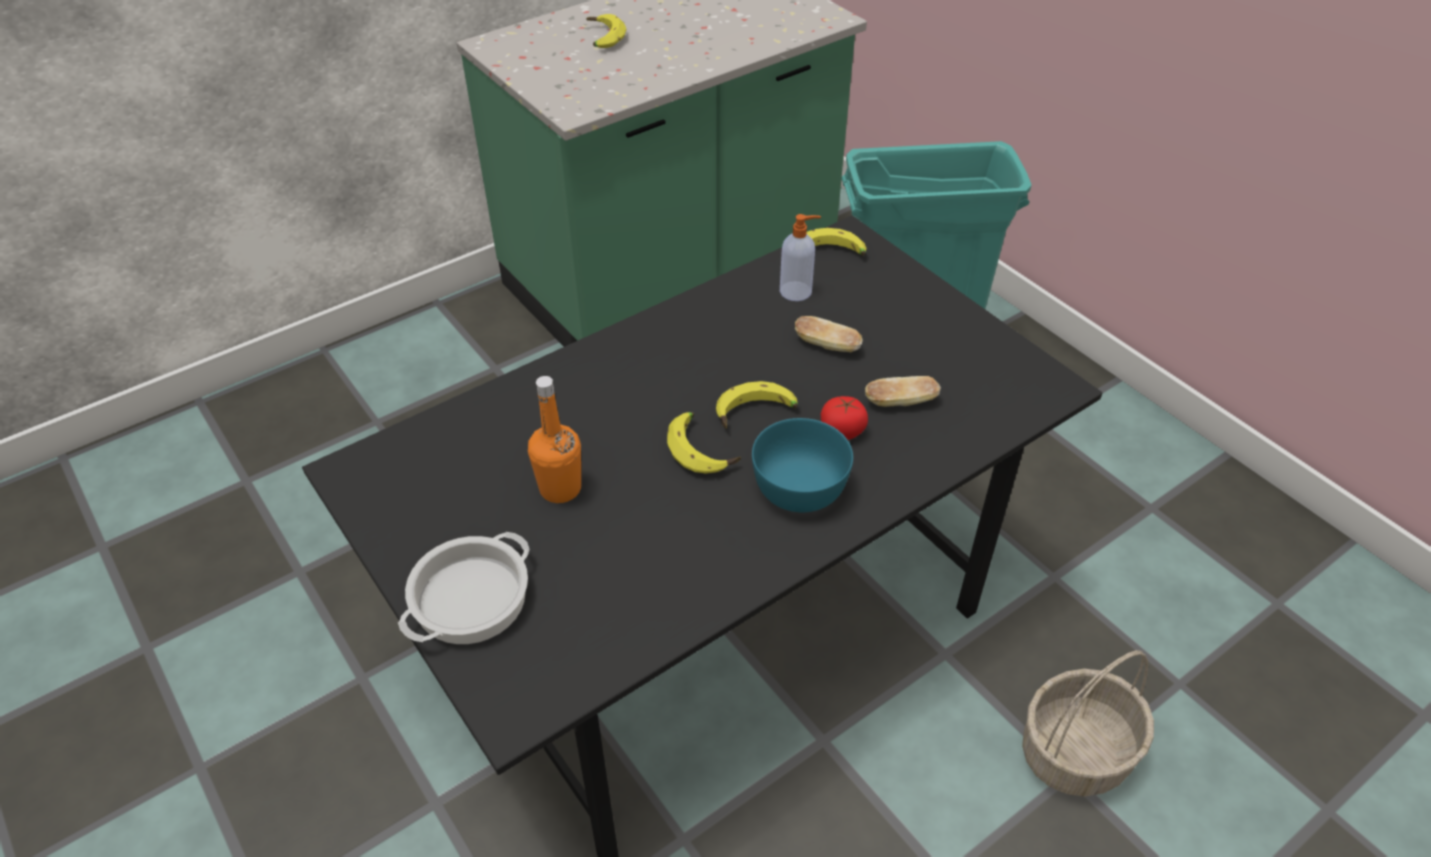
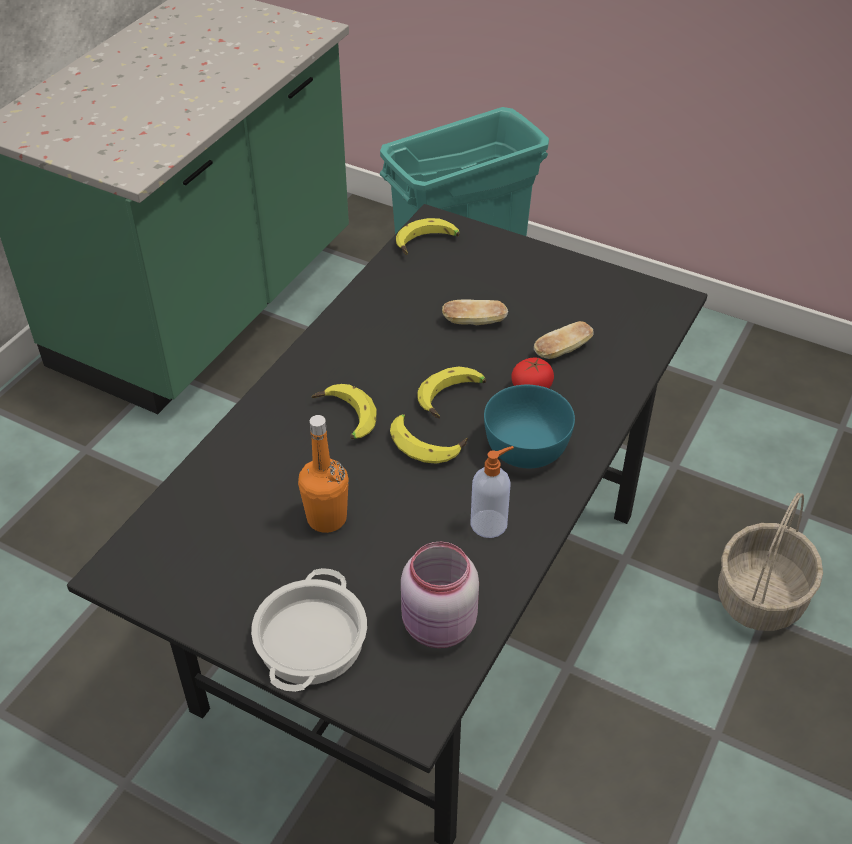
camera: 25 degrees left, 0 degrees up
banana [586,14,626,48] -> banana moved to [312,384,376,439]
soap dispenser [780,214,821,301] -> soap dispenser moved to [470,446,514,538]
none -> pink jar [401,542,479,648]

